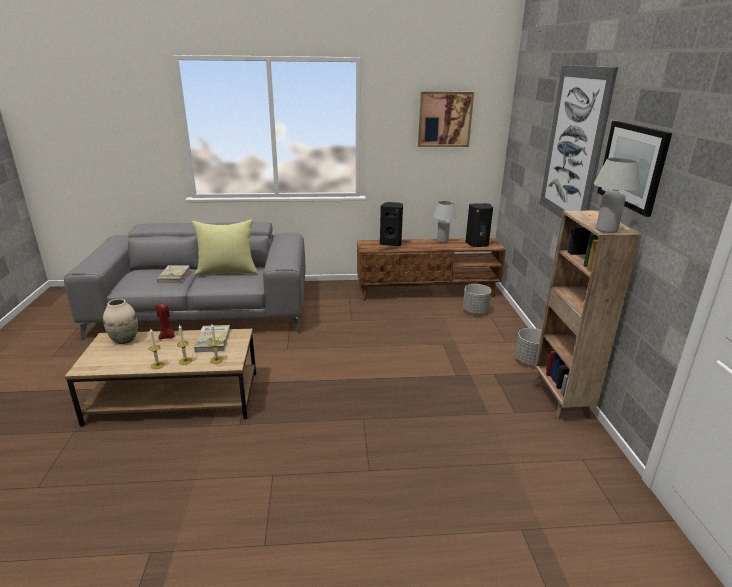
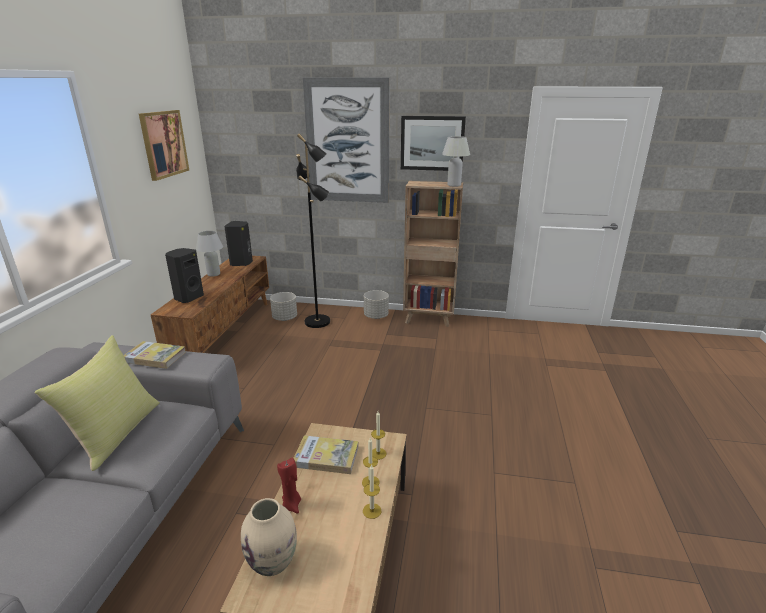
camera: 75 degrees left, 0 degrees up
book [157,265,190,283] -> book moved to [124,341,186,369]
none -> black floor lamp [296,133,330,328]

